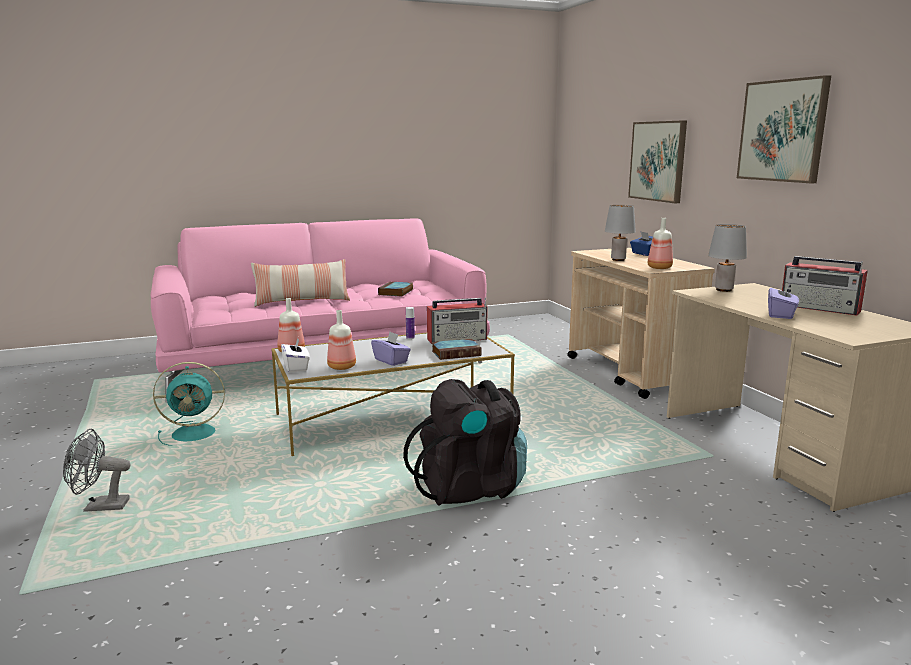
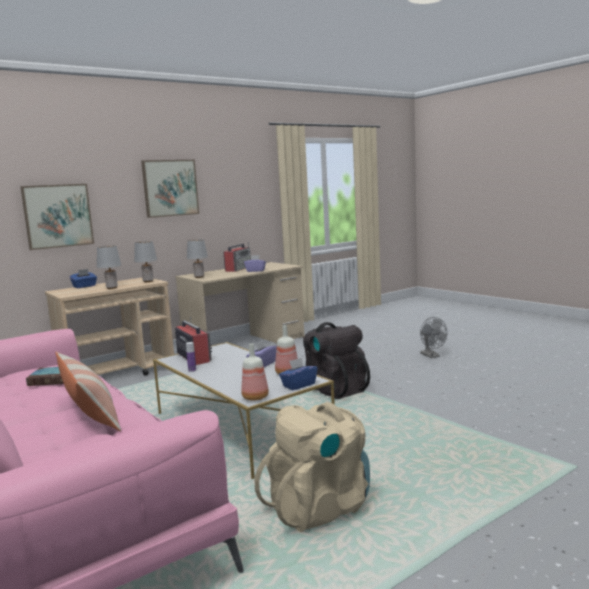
camera: 105 degrees left, 5 degrees down
grey fan [63,429,130,512] -> grey fan moved to [420,317,447,358]
turquoise fan [153,362,225,446] -> beige backpack [255,402,370,532]
white tissue box [281,338,310,372] -> blue tissue box [279,358,318,390]
book [432,339,482,360] -> none
bottle [647,218,673,269] -> grey table lamp [134,241,157,282]

